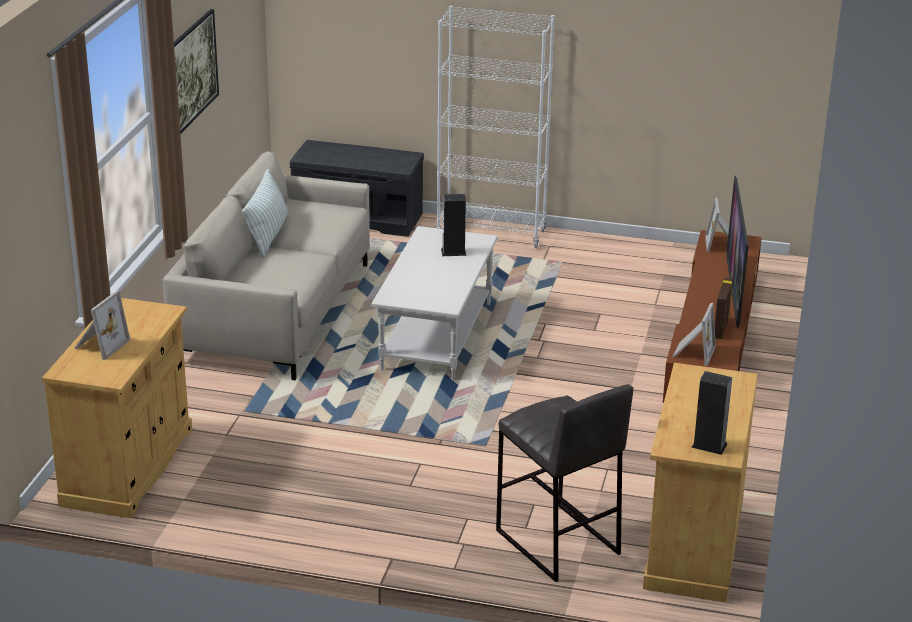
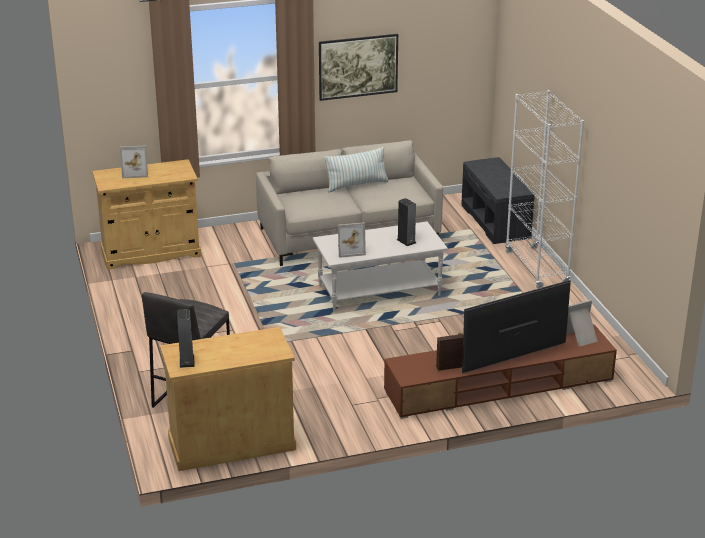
camera: 60 degrees right, 0 degrees up
picture frame [673,303,716,366] -> picture frame moved to [338,222,366,258]

